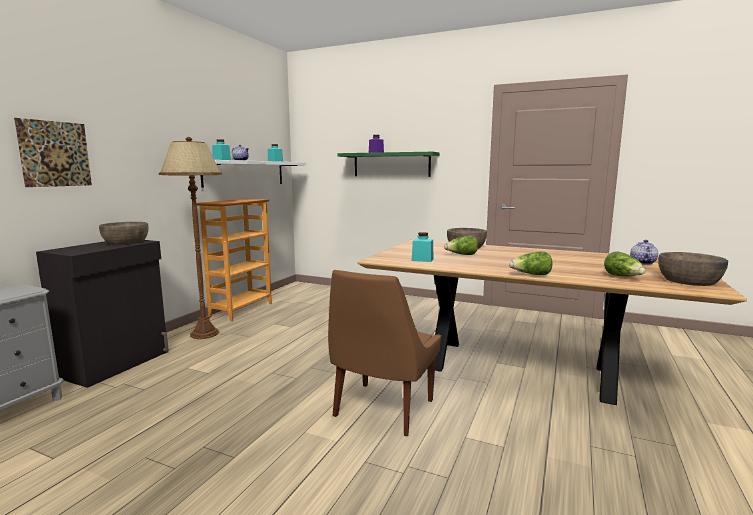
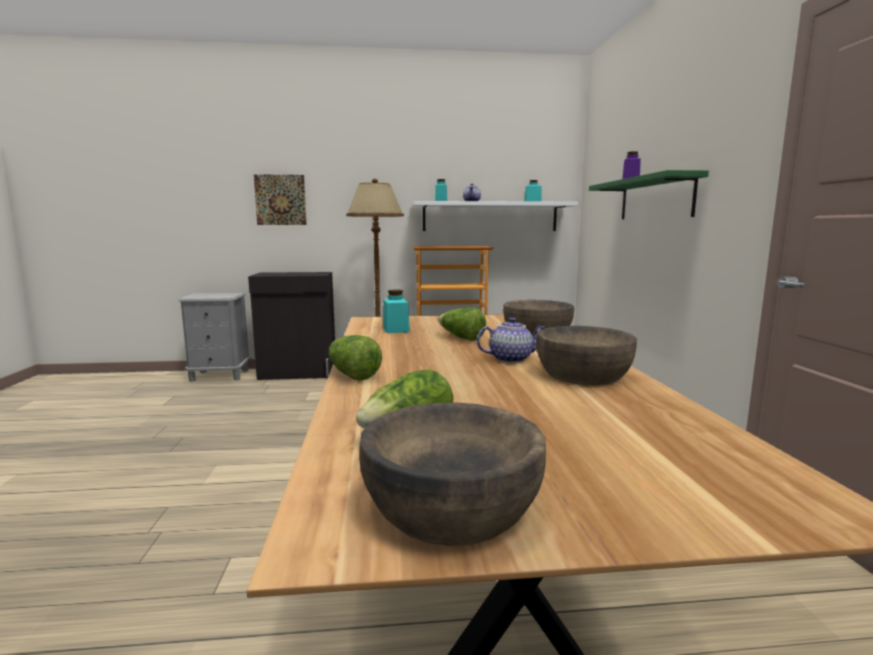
camera: 60 degrees right, 0 degrees up
brown bowl [99,222,149,245] -> brown bowl moved to [536,326,637,385]
brown chair [328,270,441,436] -> none
teapot [630,240,658,265] -> teapot moved to [477,317,546,363]

